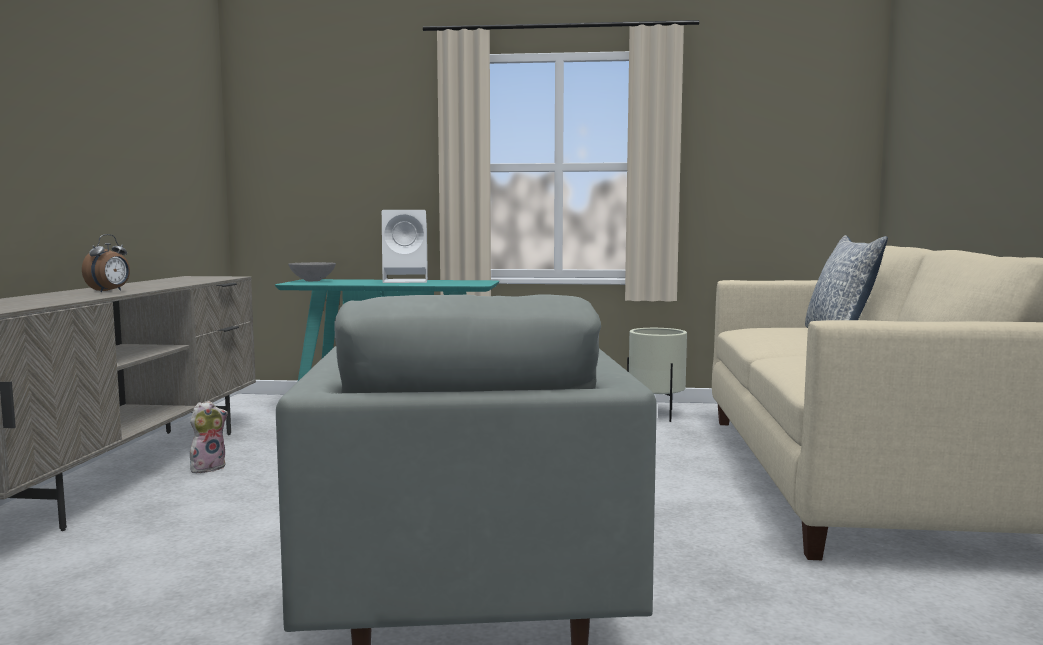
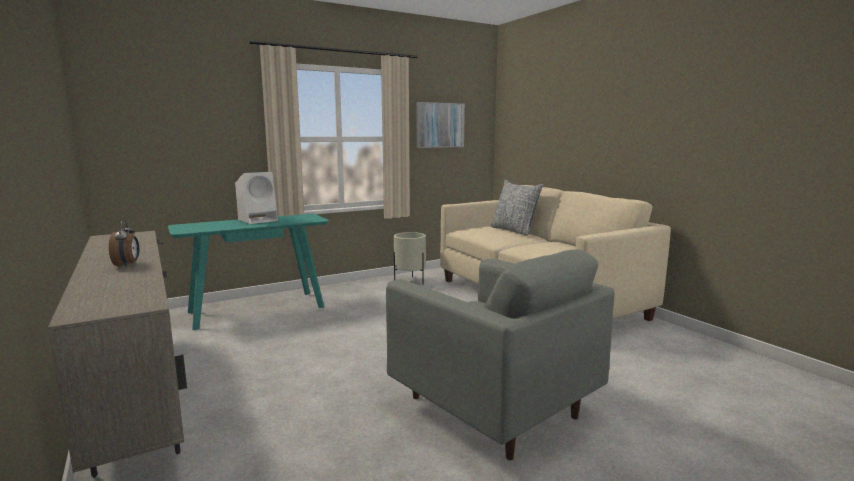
camera: 35 degrees left, 5 degrees up
plush toy [190,401,228,473] -> none
grey bowl [288,262,336,281] -> none
none -> picture [417,102,465,148]

